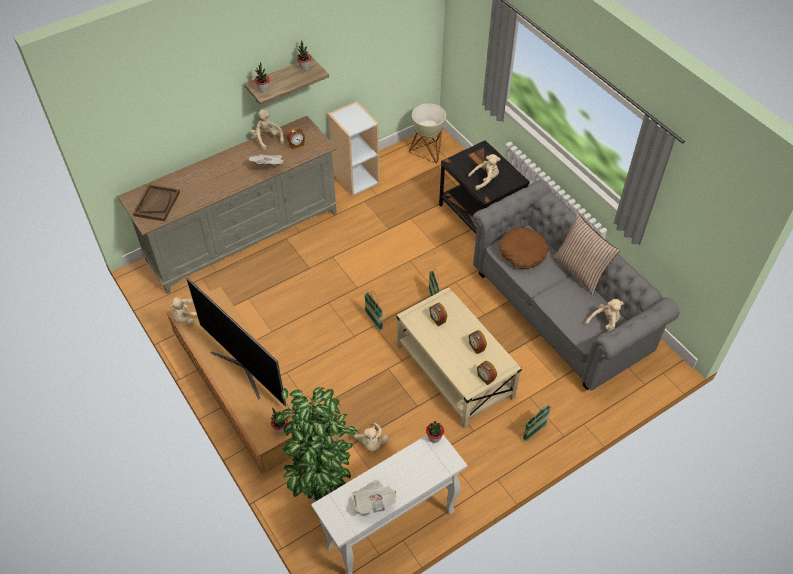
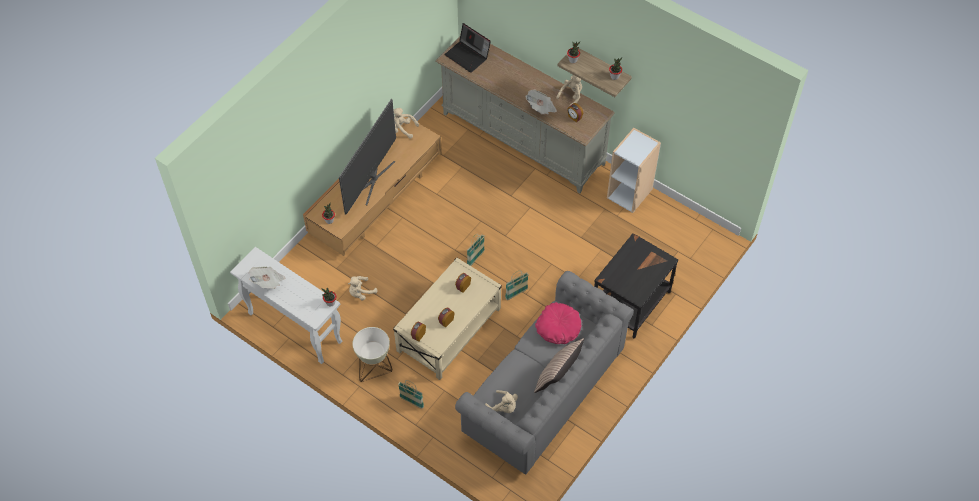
camera: 70 degrees right, 5 degrees up
brown tray [133,184,180,221] -> laptop [444,23,491,73]
potted plant [275,387,358,502] -> none
planter [409,103,446,163] -> planter moved to [352,327,392,382]
beige plush toy [468,154,500,190] -> none
brown pillow [498,227,549,269] -> pink pillow [535,302,581,344]

